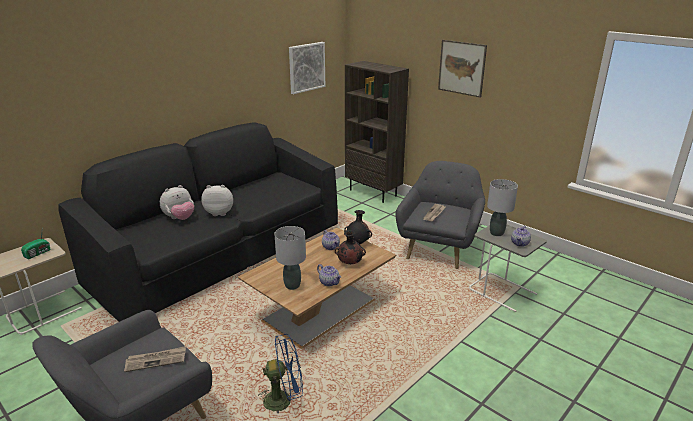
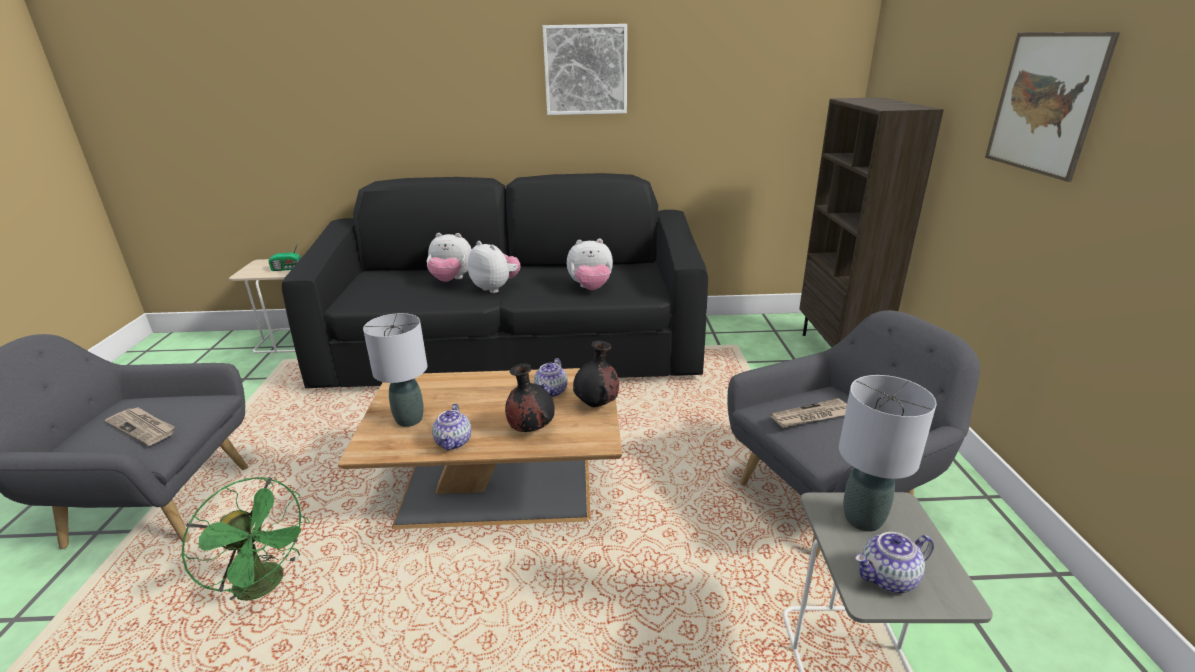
camera: 45 degrees right, 0 degrees up
blue fan [258,334,303,414] -> green fan [181,477,310,603]
picture [289,42,325,94] -> picture moved to [543,24,627,115]
none -> plush toy [567,239,613,290]

